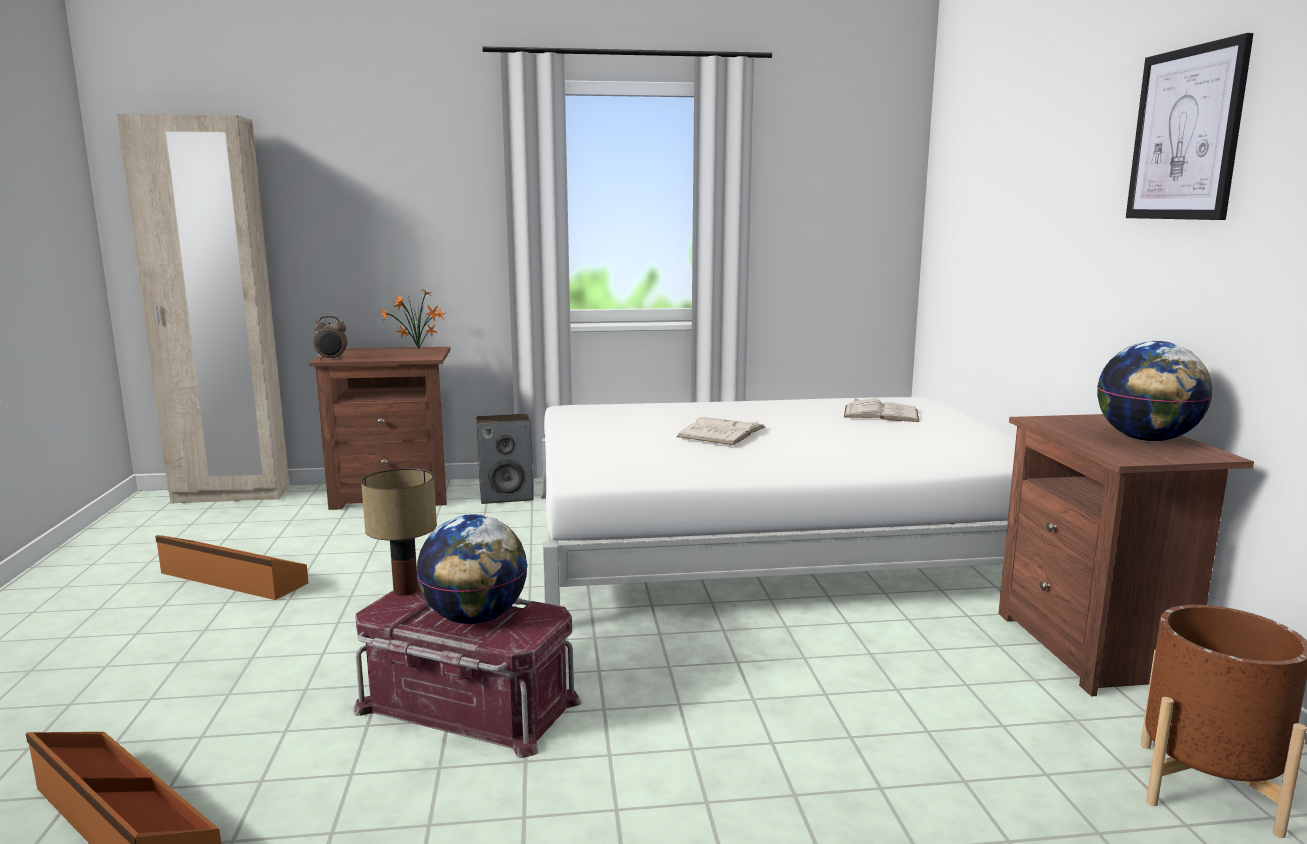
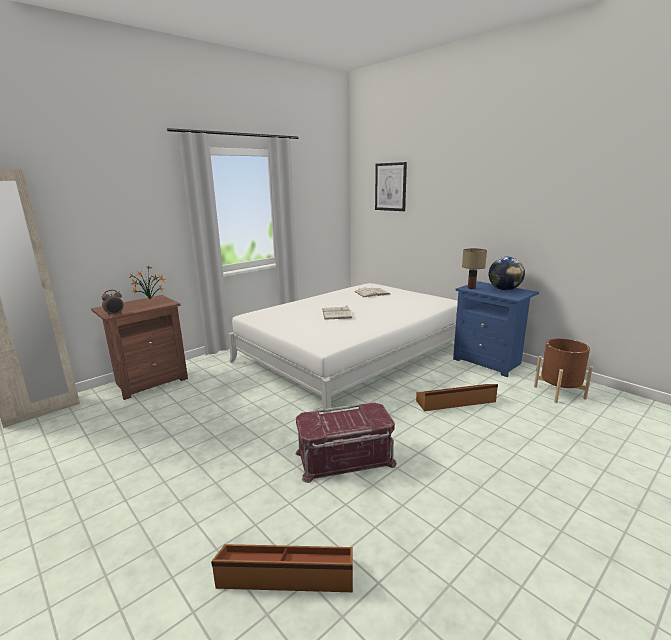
camera: 35 degrees left, 5 degrees up
brown storage box [155,535,309,600] -> brown storage box moved to [416,384,498,411]
table lamp [361,468,437,596] -> table lamp moved to [462,248,487,289]
globe [416,514,528,624] -> none
speaker [477,414,534,504] -> none
brown nightstand [998,414,1254,697] -> blue nightstand [453,281,539,377]
picture [1126,33,1253,220] -> picture moved to [375,162,407,211]

